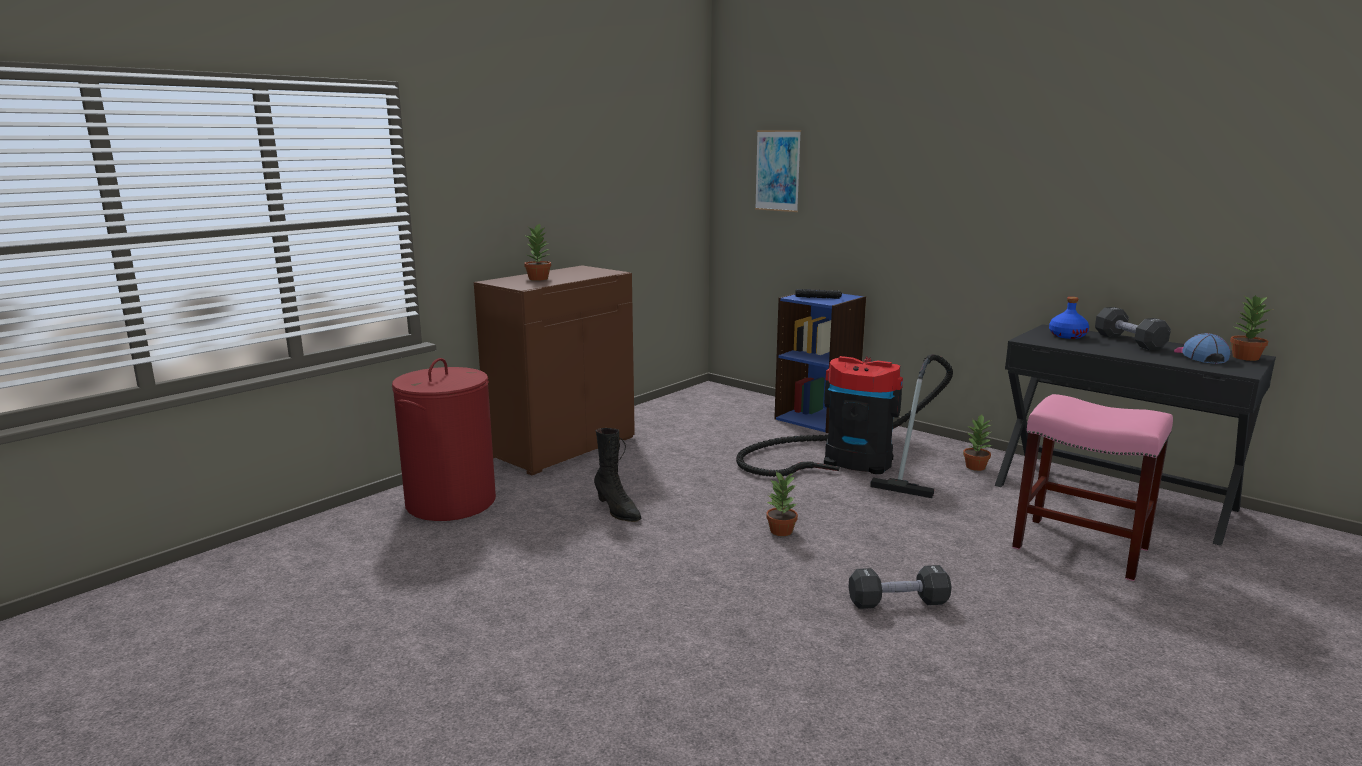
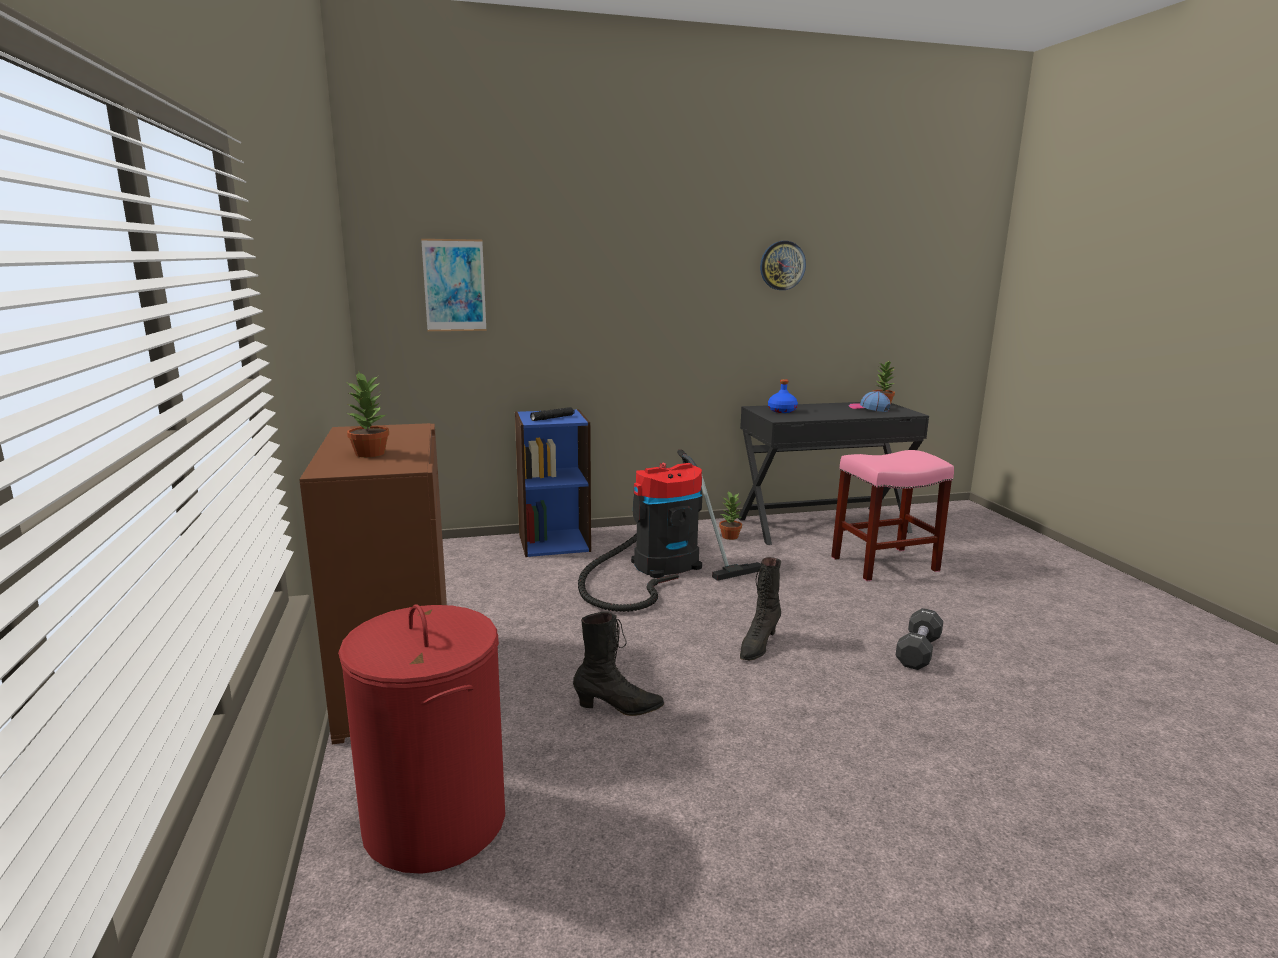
camera: 55 degrees left, 0 degrees up
potted plant [766,471,798,536] -> black boot [740,557,781,660]
black dumbbell [1095,307,1171,350] -> none
none -> wall clock [760,241,806,290]

